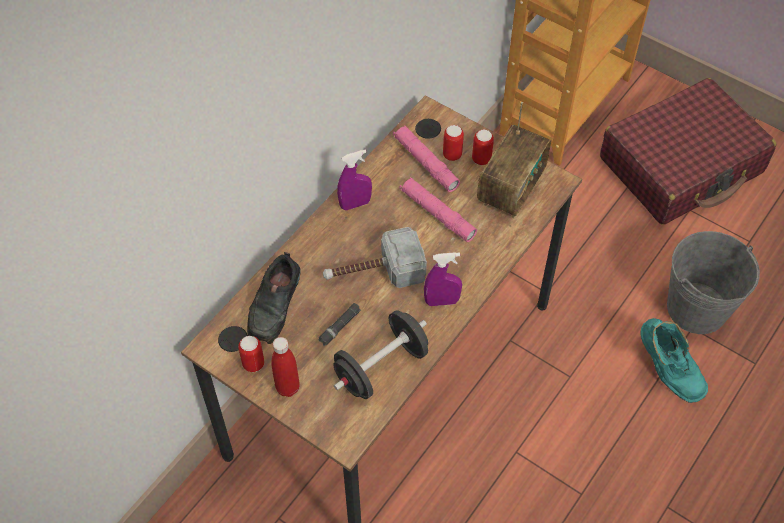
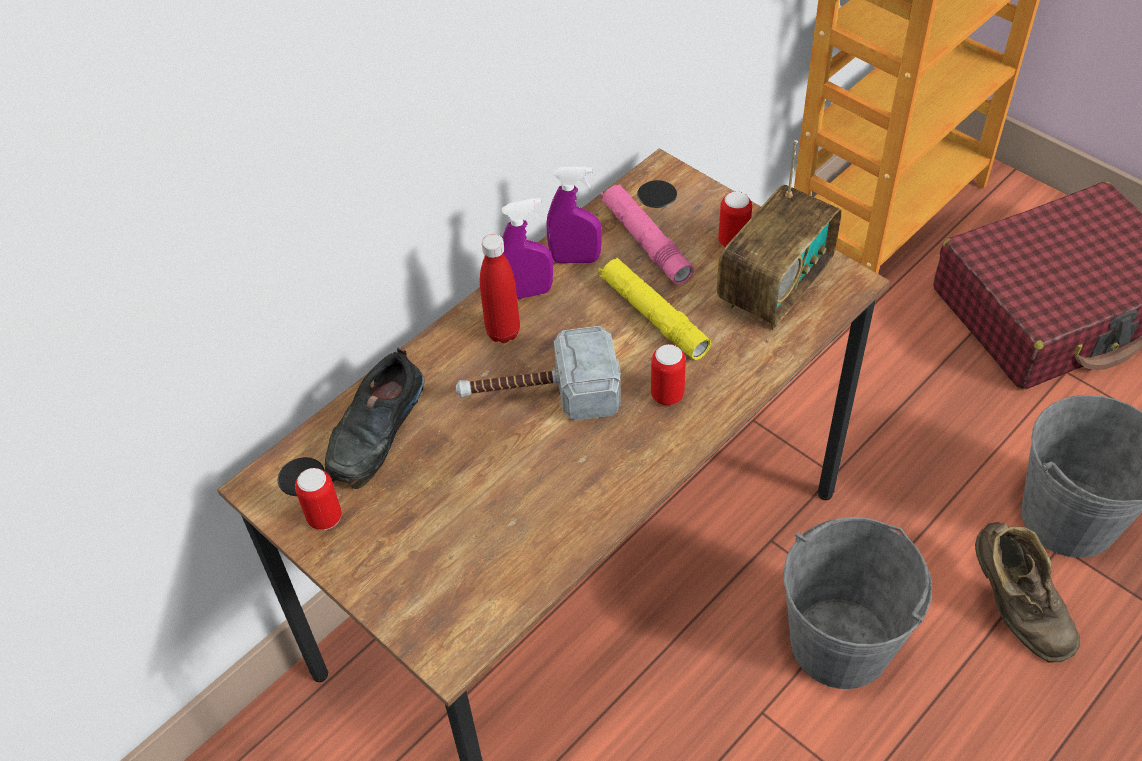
camera: 10 degrees right, 5 degrees down
red bottle [271,337,300,397] -> red bottle moved to [480,234,520,343]
black flashlight [318,303,361,346] -> none
black dumbbell [333,310,428,399] -> none
pink flashlight [399,177,477,242] -> yellow flashlight [598,257,711,360]
purple spray bottle [424,252,462,306] -> purple spray bottle moved to [547,166,602,263]
can [443,125,464,161] -> can moved to [651,344,686,405]
turquoise boot [640,318,708,403] -> brown boot [975,522,1080,663]
none -> grey bucket [783,517,932,689]

